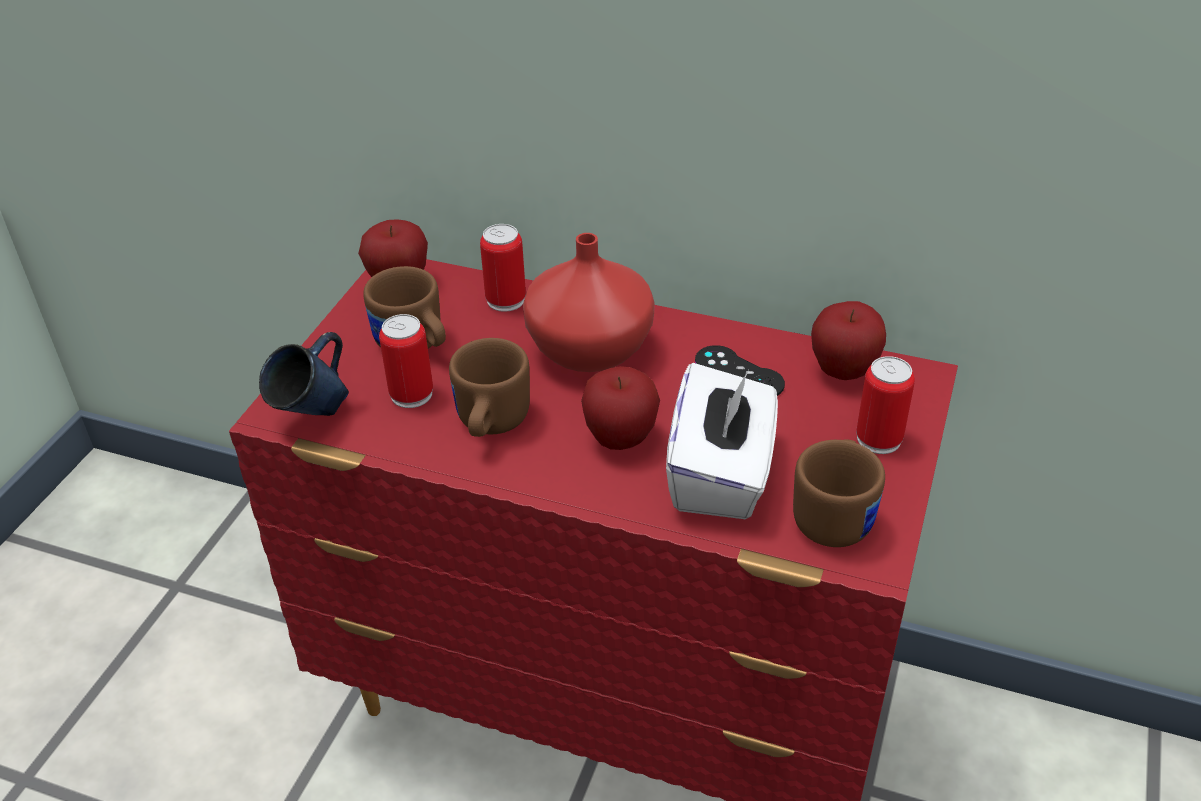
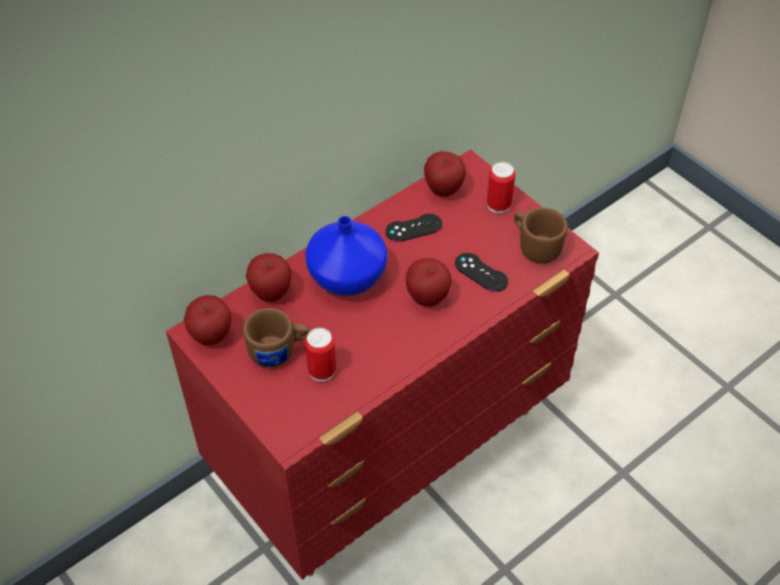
camera: 60 degrees left, 10 degrees up
blue mug [259,332,349,416] -> none
brown mug [449,338,530,437] -> none
can [480,224,526,312] -> apple [246,253,292,302]
red vase [523,233,655,372] -> blue vase [305,216,387,296]
white tissue box [666,363,778,519] -> black game controller [455,253,508,292]

